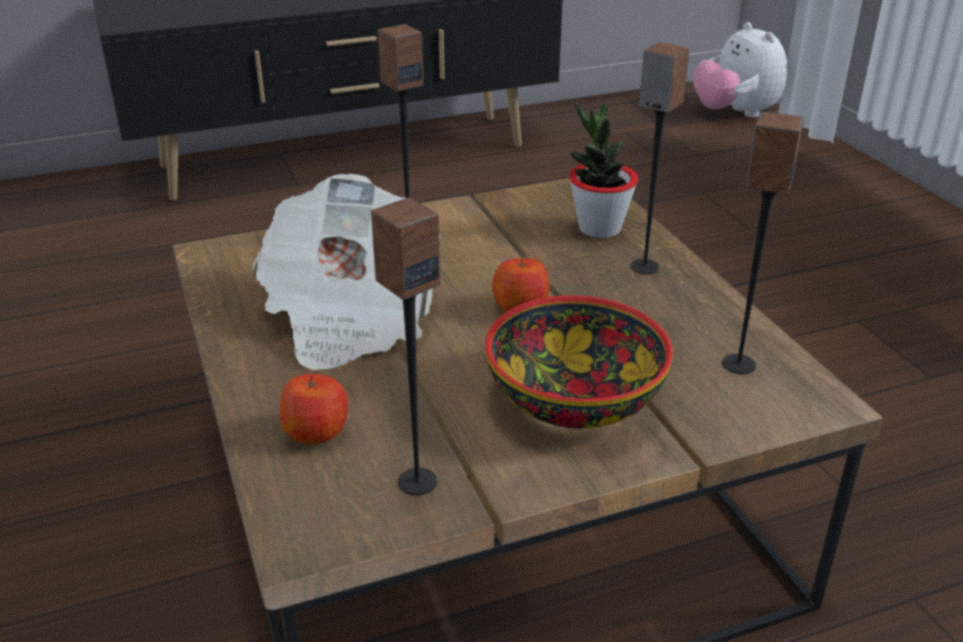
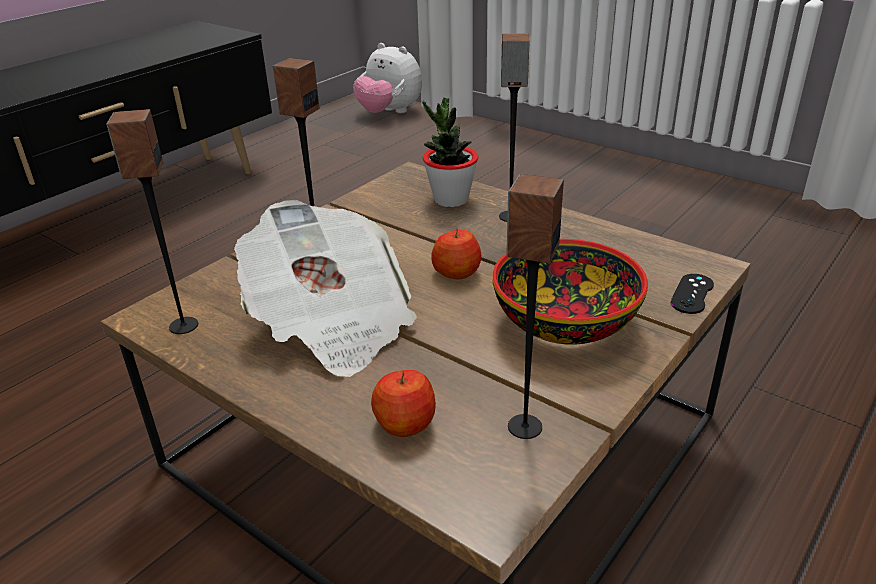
camera: 30 degrees left, 0 degrees up
speaker [722,112,804,374] -> speaker moved to [106,109,198,334]
none -> black game controller [671,274,714,314]

